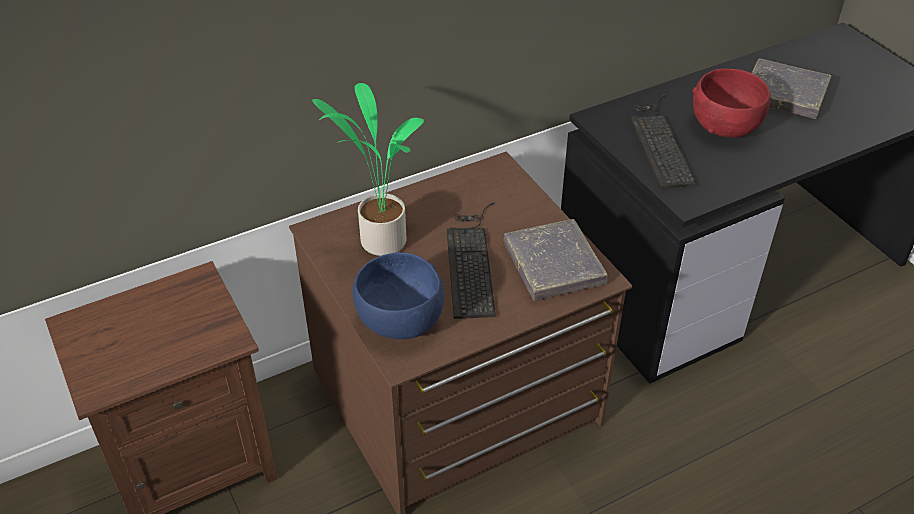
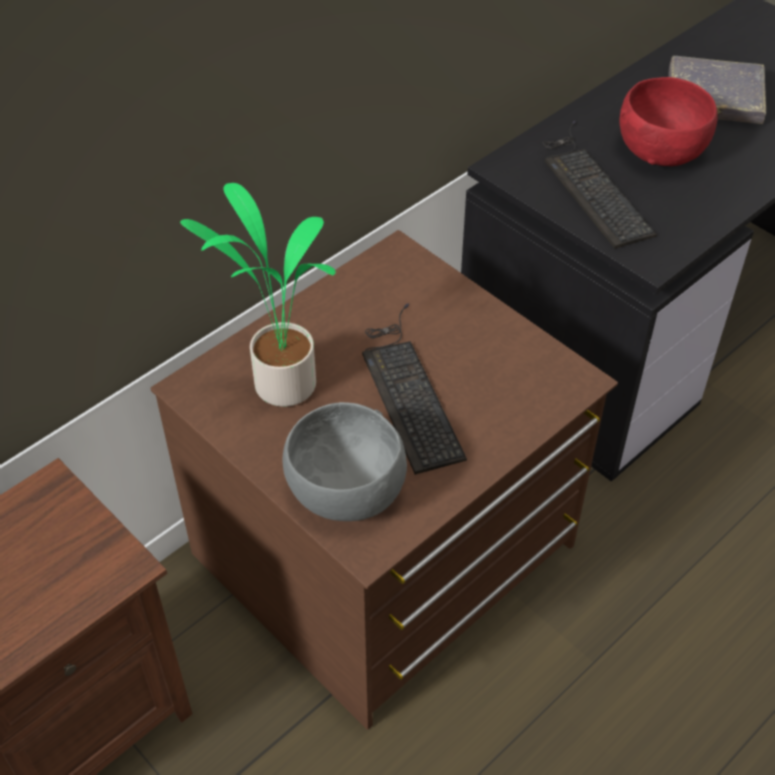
camera: 15 degrees left, 5 degrees up
blue bowl [353,252,444,339] -> grey bowl [283,402,407,521]
grey book [504,219,608,301] -> none

